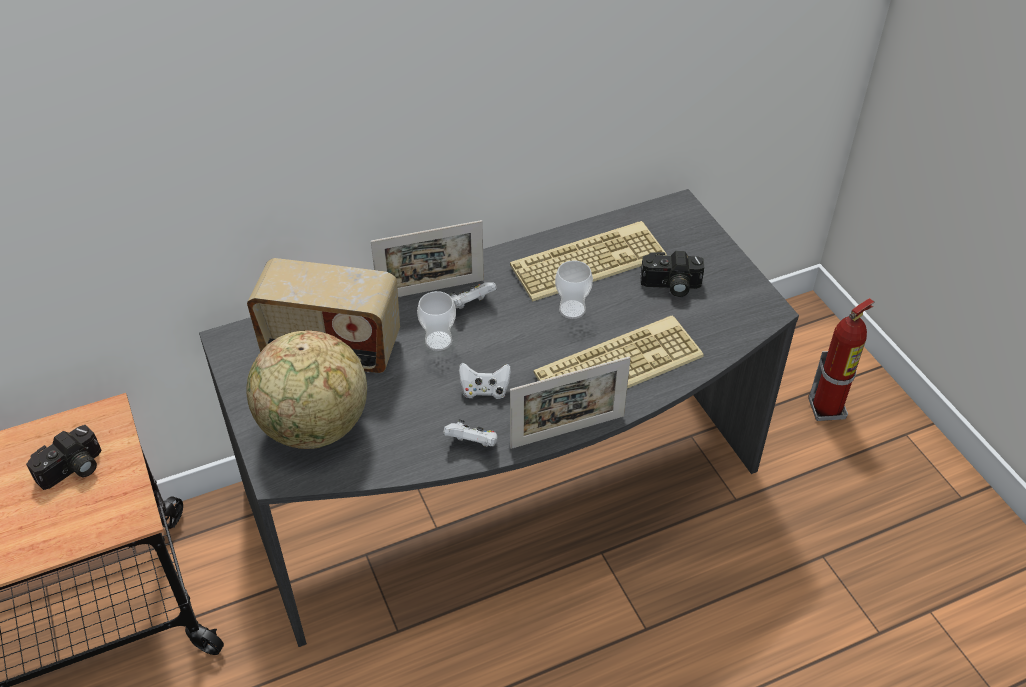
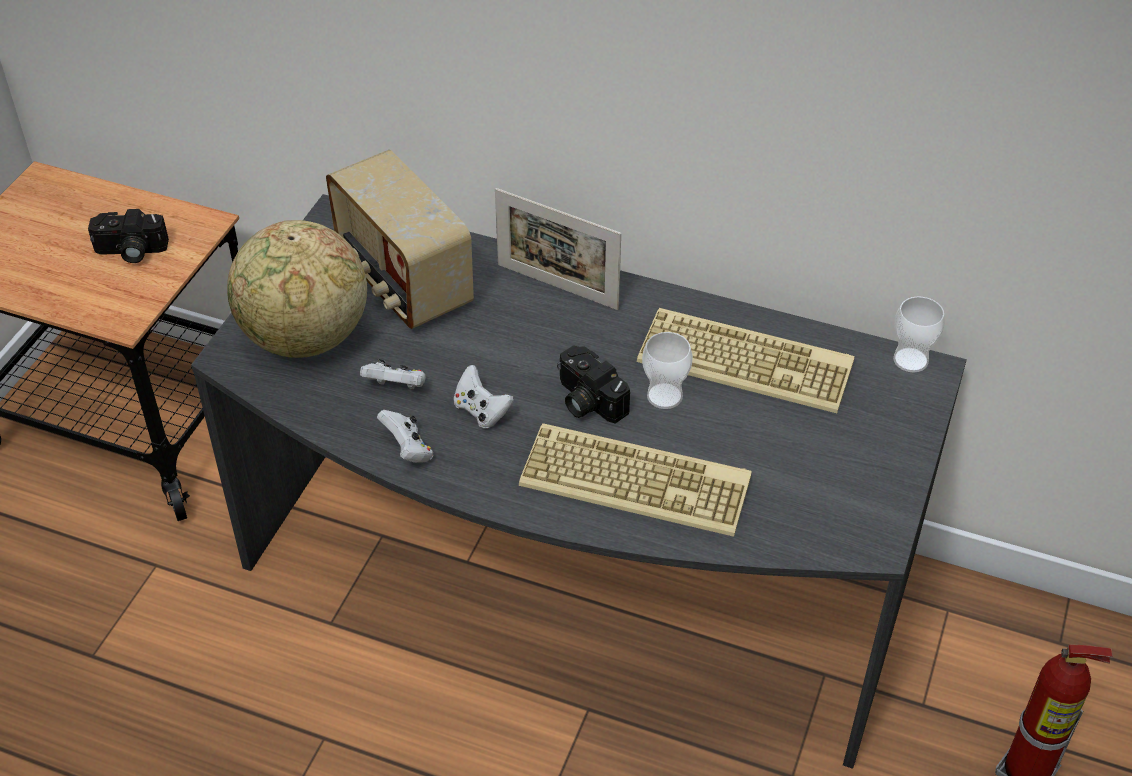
camera: 45 degrees right, 0 degrees up
cup [417,291,456,351] -> cup moved to [893,297,945,372]
white game controller [450,283,497,309] -> white game controller moved to [360,359,425,390]
picture frame [510,356,631,449] -> none
camera [641,251,704,297] -> camera moved to [557,345,630,423]

